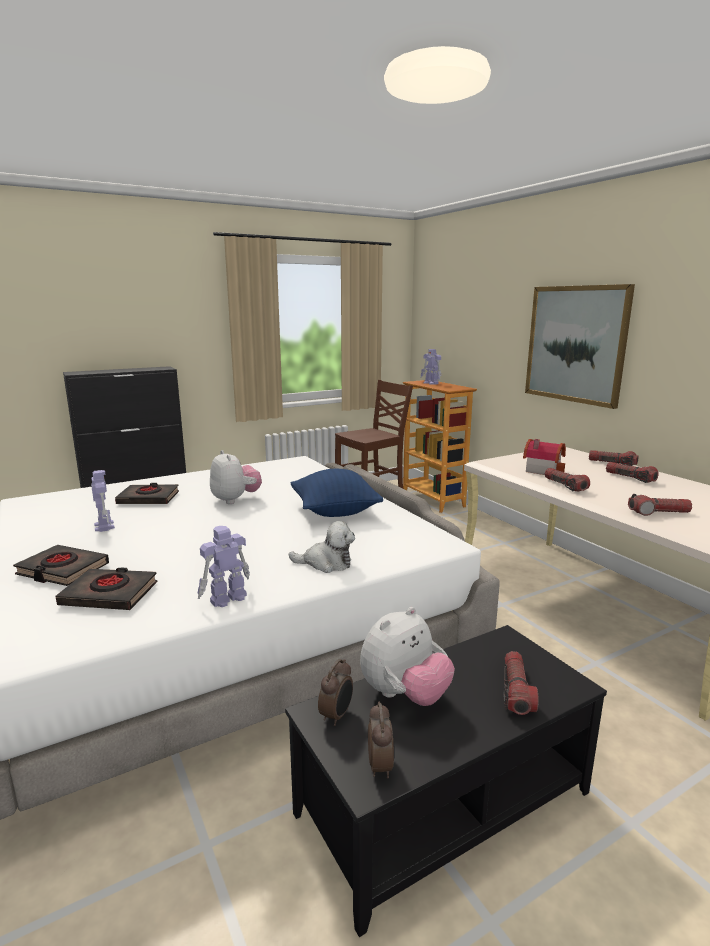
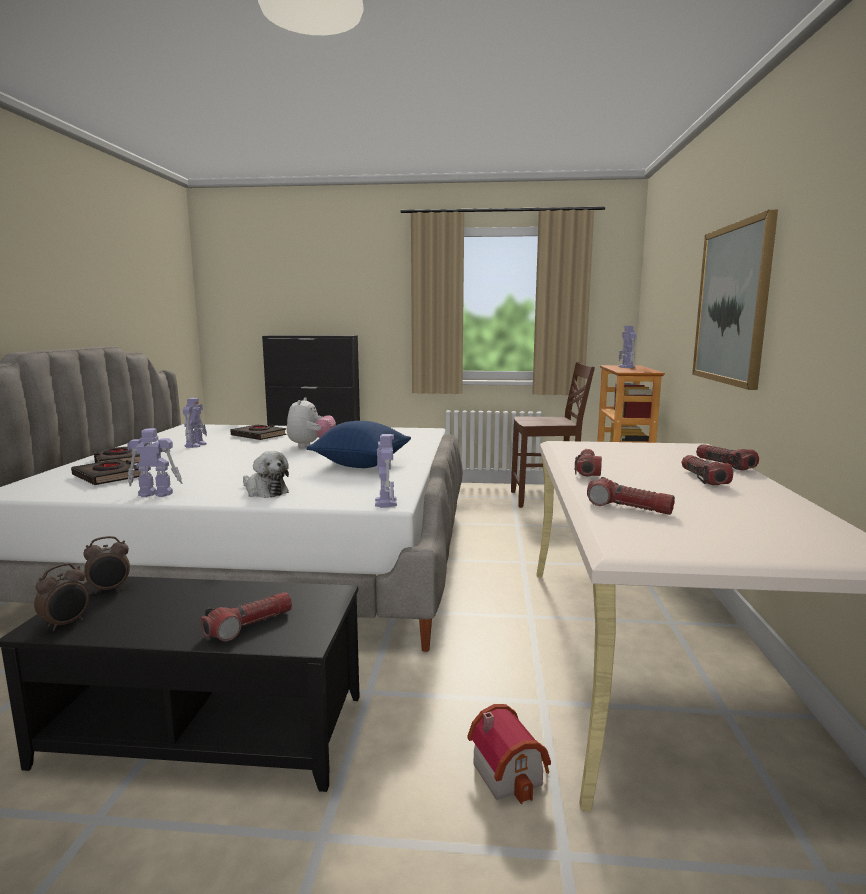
camera: 35 degrees right, 5 degrees down
plush toy [360,607,455,706] -> none
toy house [523,439,566,475] -> toy house moved to [468,704,551,804]
none -> toy robot [375,434,397,508]

